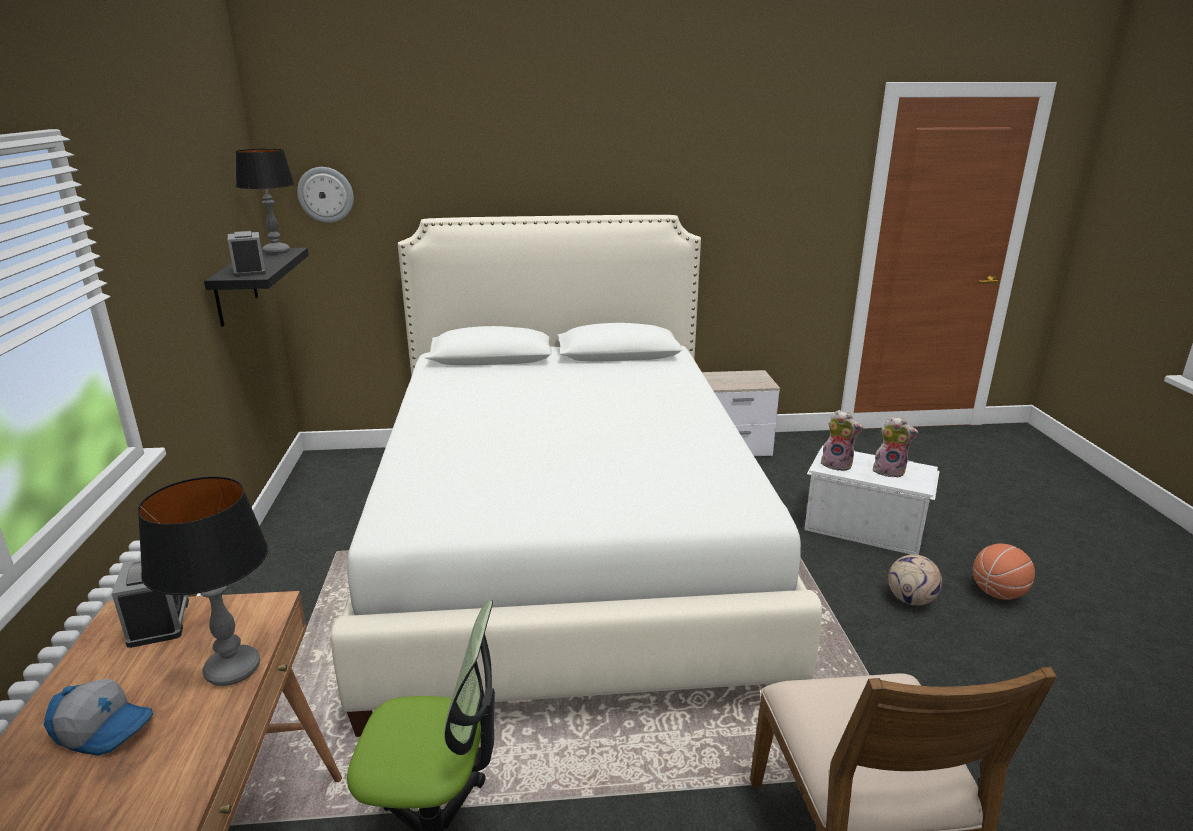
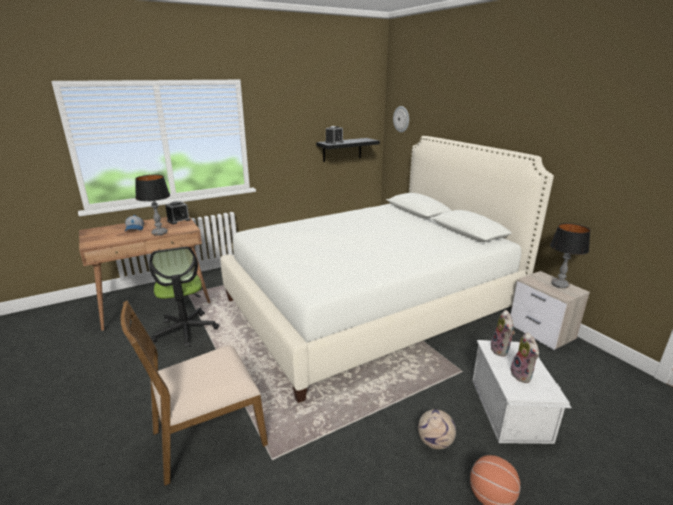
camera: 65 degrees right, 0 degrees up
table lamp [236,149,295,254] -> table lamp moved to [550,223,590,288]

